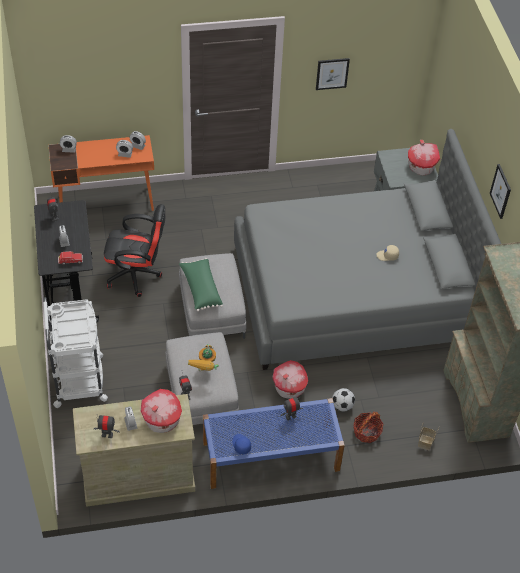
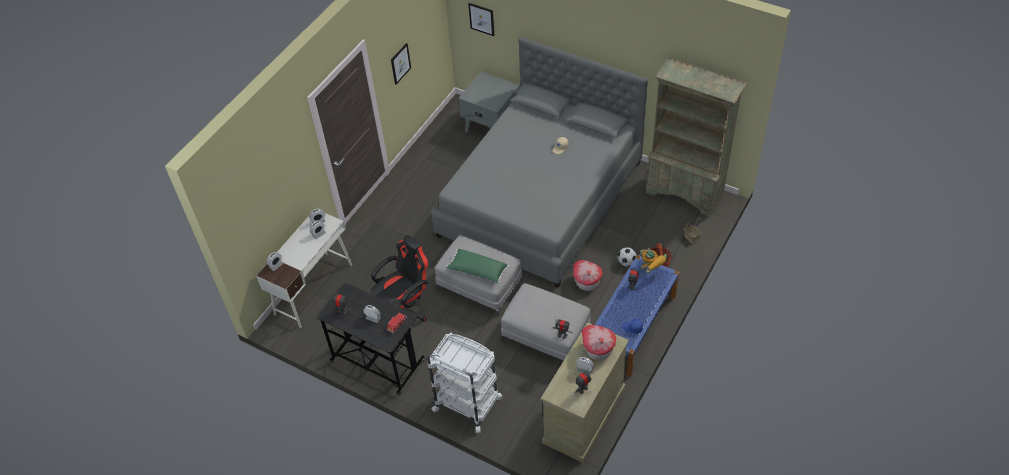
camera: 45 degrees left, 0 degrees up
orange desk [49,135,154,211] -> white desk [256,209,352,328]
toy robot [188,344,219,372] -> toy robot moved to [640,248,667,273]
toy house [408,140,440,175] -> none
picture [490,164,511,219] -> picture moved to [468,3,494,36]

